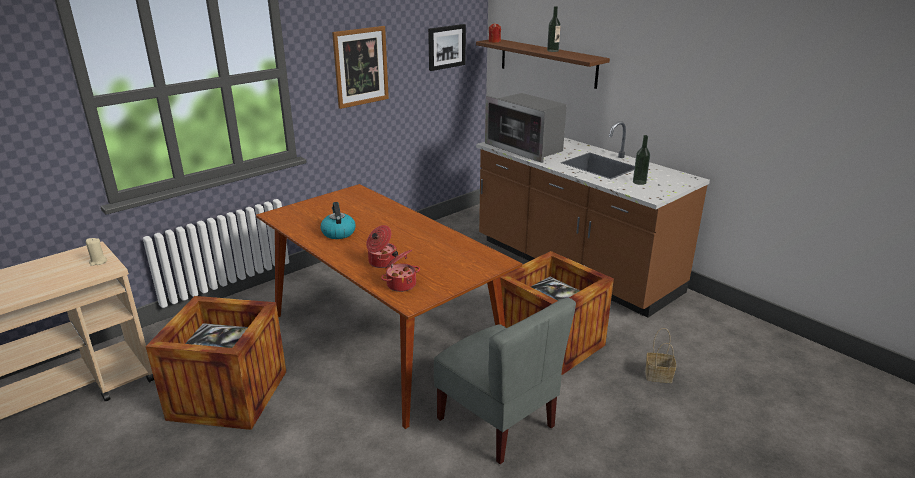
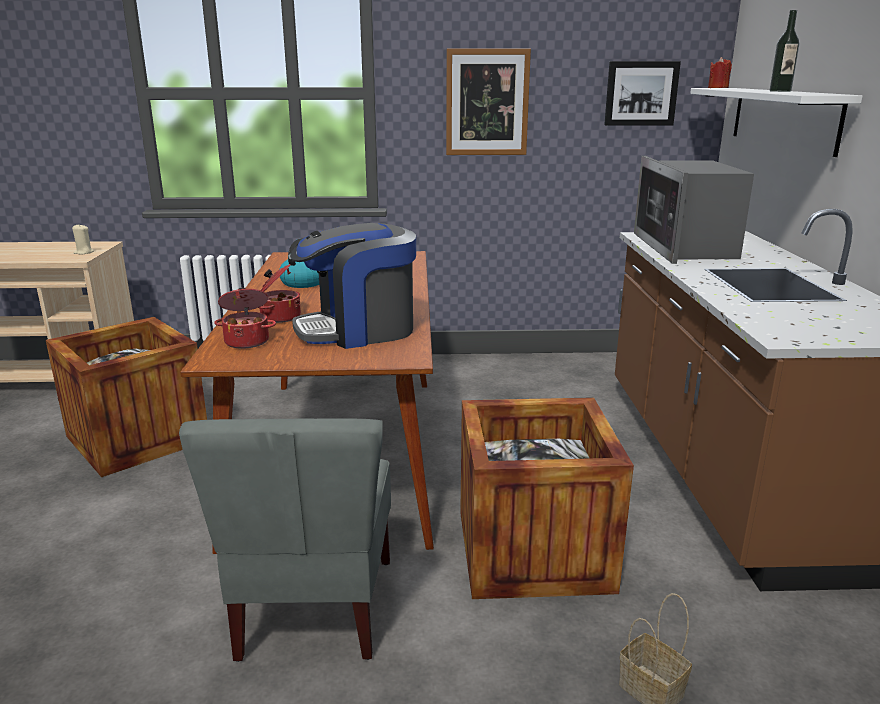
camera: 40 degrees right, 5 degrees down
brown shelf [476,39,610,89] -> white shelf [690,88,863,157]
bottle [633,135,650,185] -> none
none -> coffee machine [290,223,416,349]

